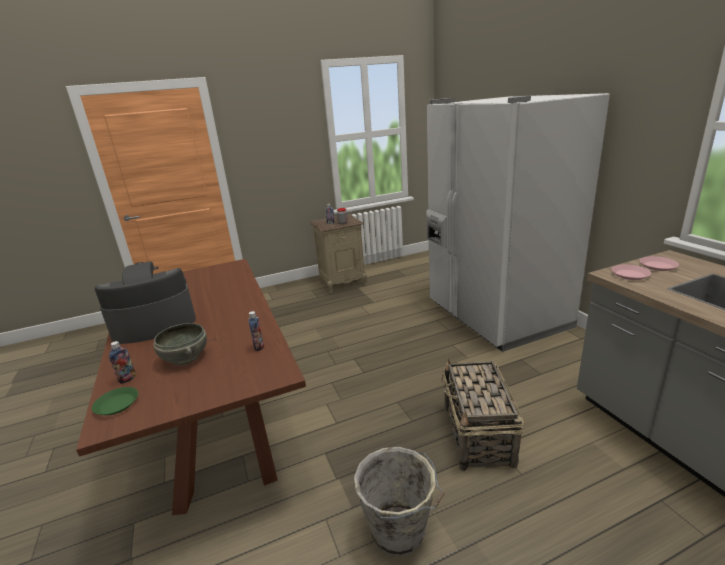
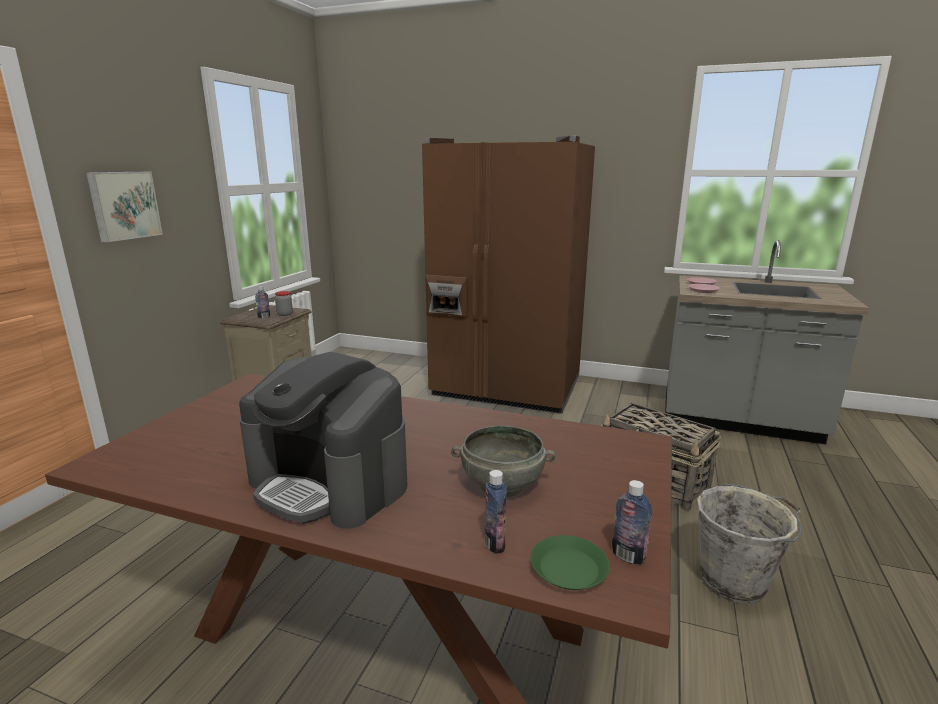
camera: 50 degrees left, 5 degrees down
coffee machine [95,261,196,344] -> coffee machine turned 75 degrees counterclockwise [239,352,407,529]
bottle [248,311,264,351] -> bottle moved to [612,480,652,565]
white fridge [426,93,610,352] -> brown fridge [422,135,595,414]
none -> picture [86,172,163,242]

